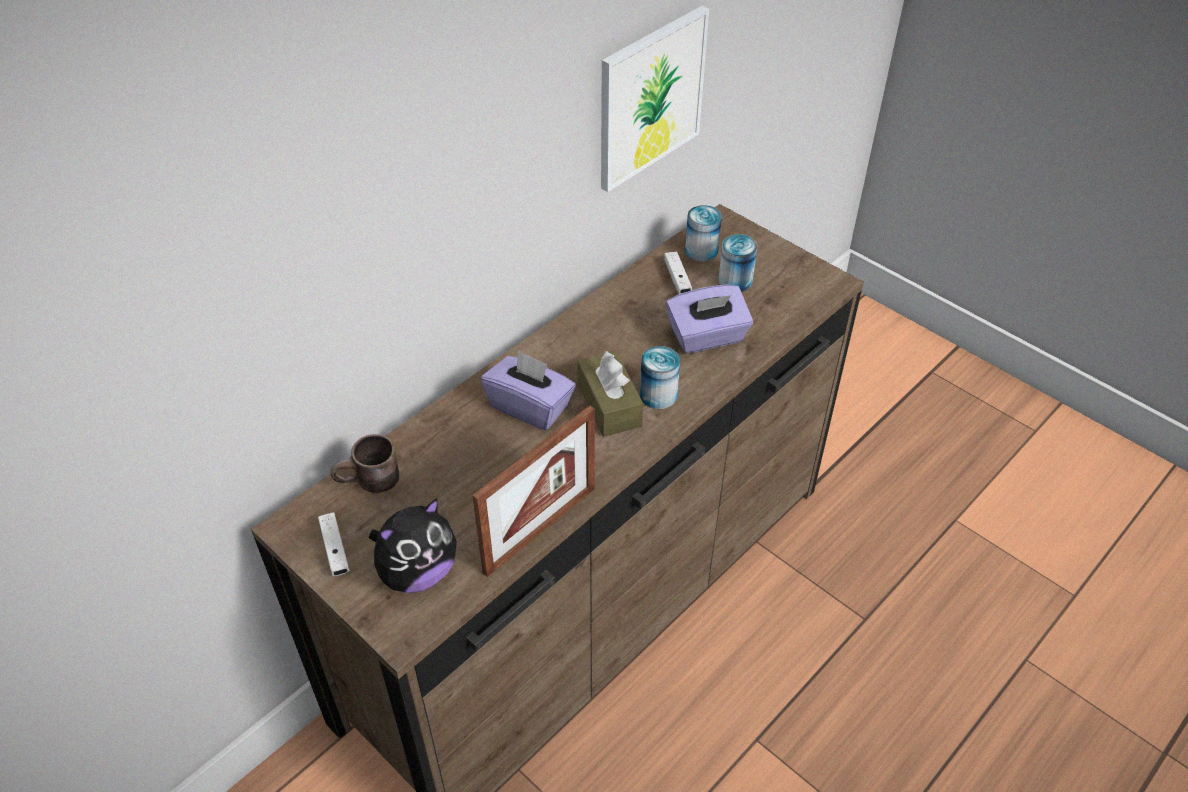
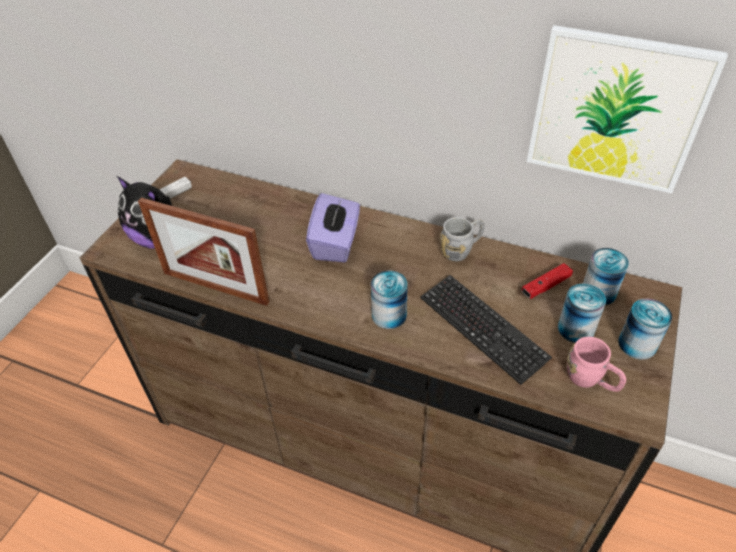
camera: 70 degrees right, 0 degrees up
brown mug [331,434,399,493] -> none
brown tissue box [577,350,643,437] -> none
white game controller [664,251,692,294] -> red game controller [522,263,573,299]
purple tissue box [666,285,753,353] -> keyboard [420,275,552,385]
none -> grey mug [440,217,485,261]
none -> pink mug [566,337,626,392]
none -> can [618,298,672,360]

